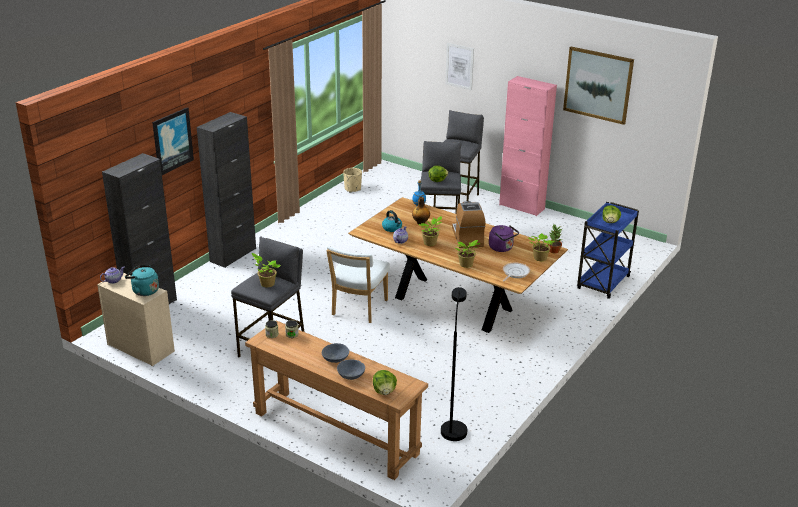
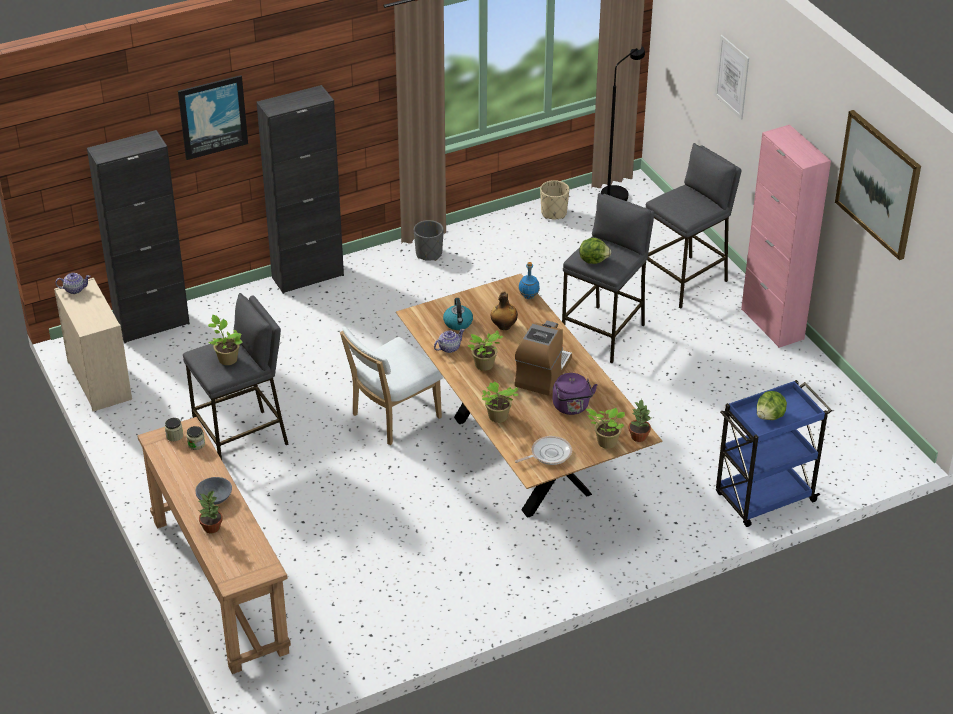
camera: 30 degrees right, 10 degrees up
turquoise kettle [125,265,159,296] -> none
grey bowl [337,360,365,380] -> potted plant [199,490,223,533]
lettuce [373,370,397,395] -> none
black floor lamp [441,287,467,441] -> black floor lamp moved to [601,46,645,201]
none -> grey planter [414,220,444,261]

